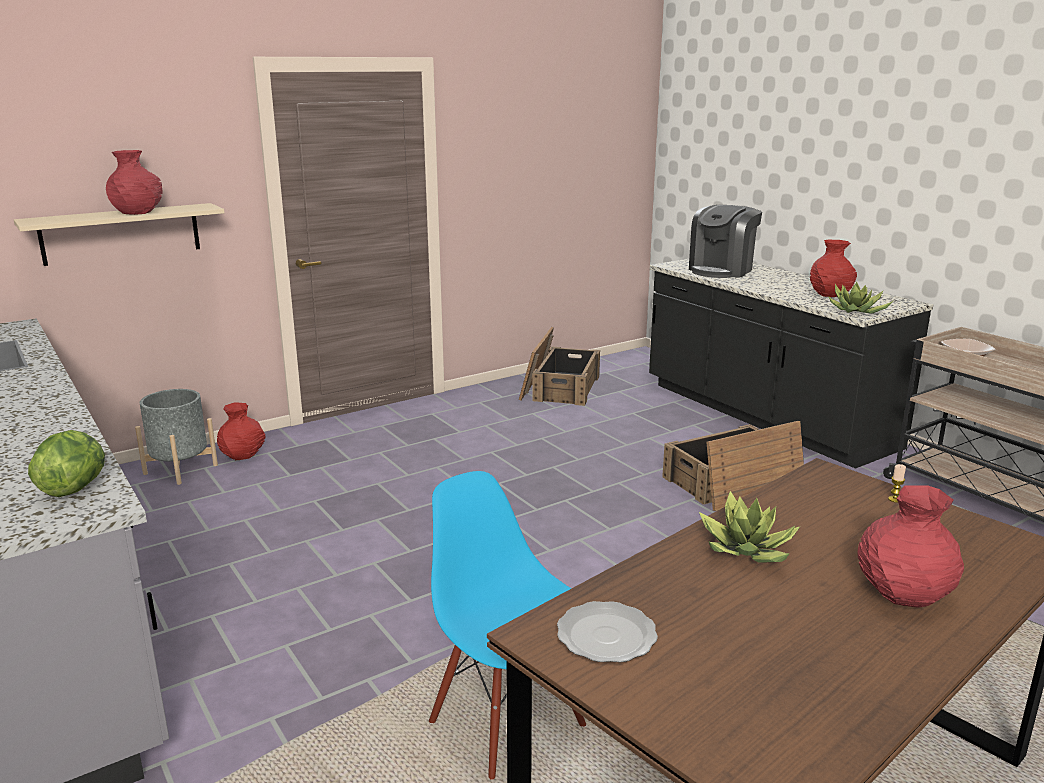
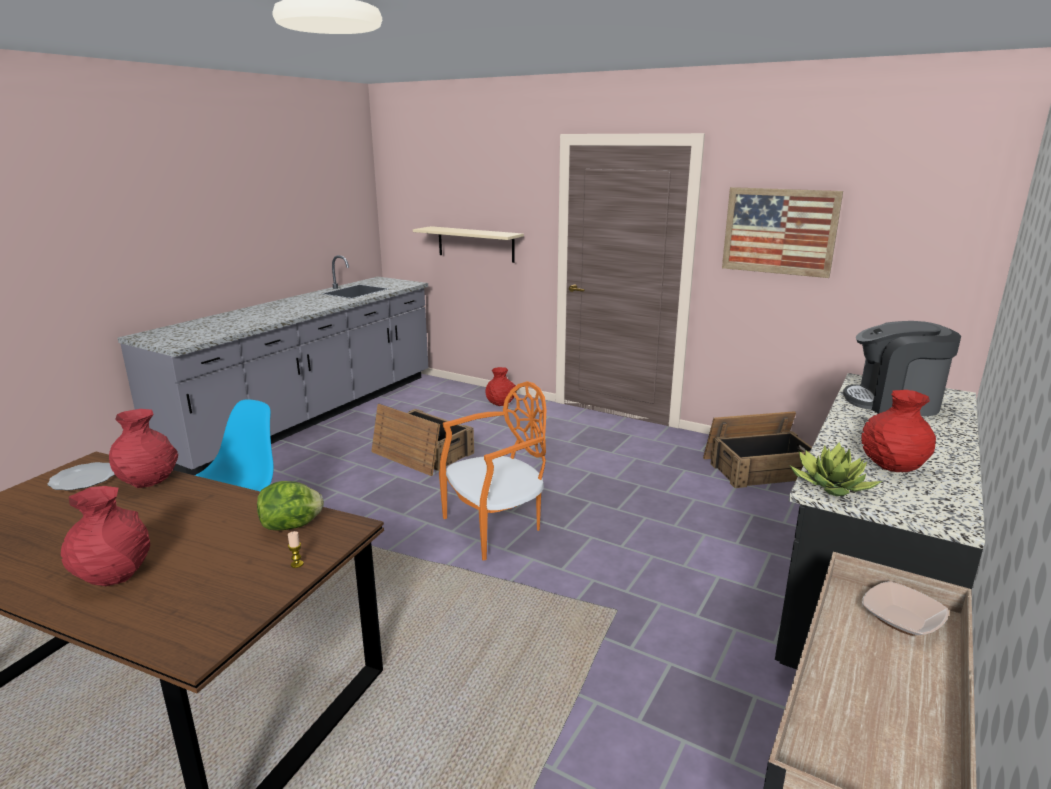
camera: 65 degrees right, 0 degrees up
lettuce [28,430,105,497] -> lettuce moved to [257,481,324,530]
red vase [106,150,163,215] -> red vase moved to [109,409,178,488]
grey planter [135,389,218,485] -> none
crate [662,421,804,511] -> crate moved to [371,404,474,476]
potted plant [699,491,800,563] -> none
none -> orange chair [439,381,547,561]
none -> picture [722,187,843,278]

